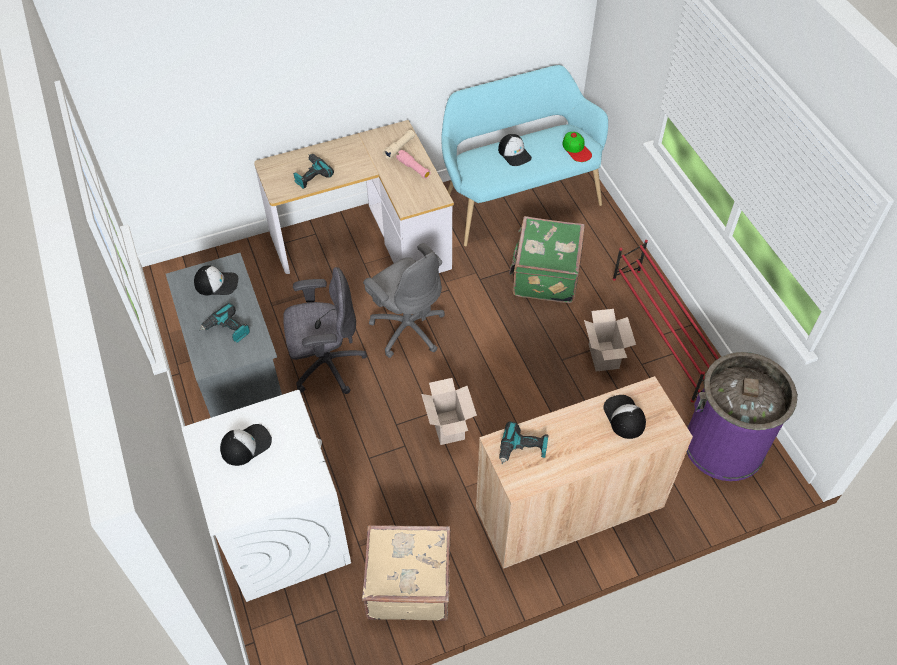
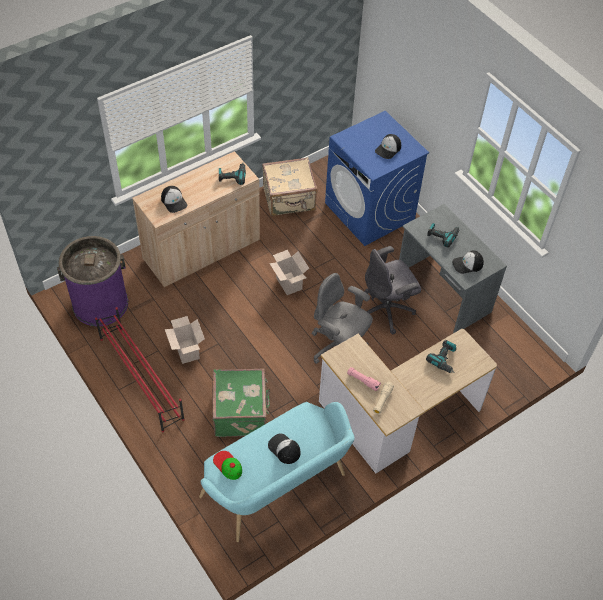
camera: 165 degrees right, 0 degrees up
white washing machine [181,390,351,602] -> blue washing machine [325,111,429,246]

